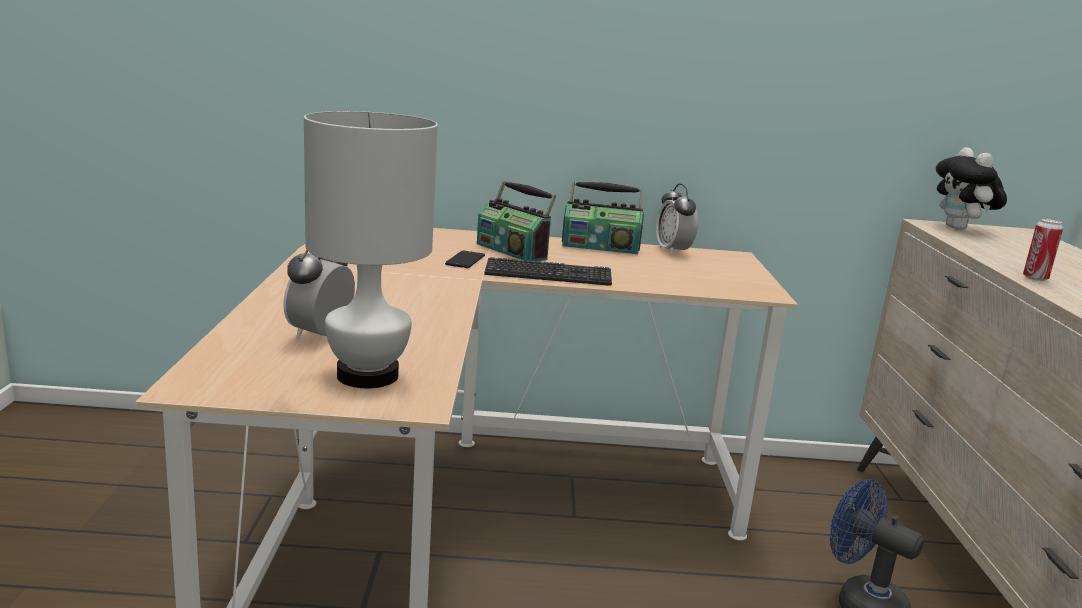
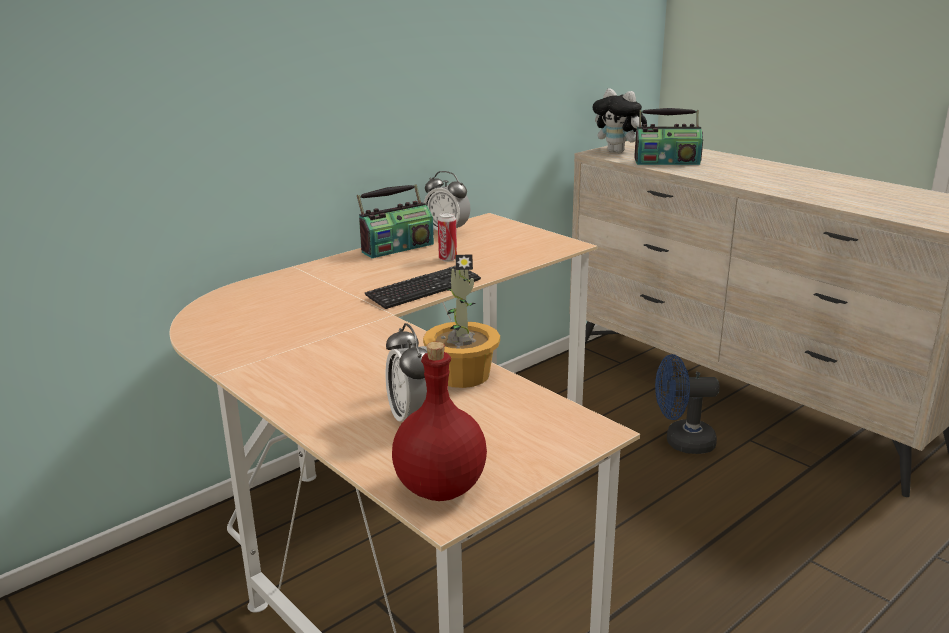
camera: 40 degrees left, 5 degrees up
white table lamp [304,111,438,388] -> none
phone [445,251,485,268] -> none
radio [477,181,556,262] -> radio moved to [634,108,703,165]
can [1023,219,1063,281] -> can moved to [438,213,457,262]
none -> red bottle [392,342,487,501]
none -> potted plant [423,254,500,388]

